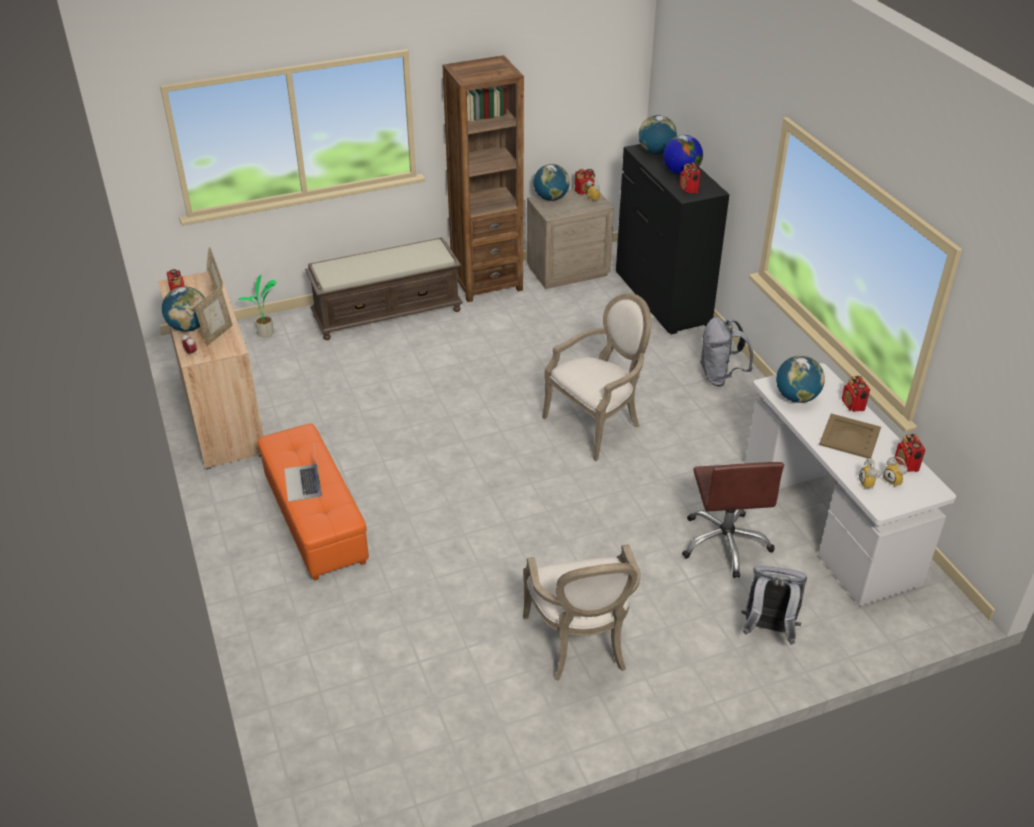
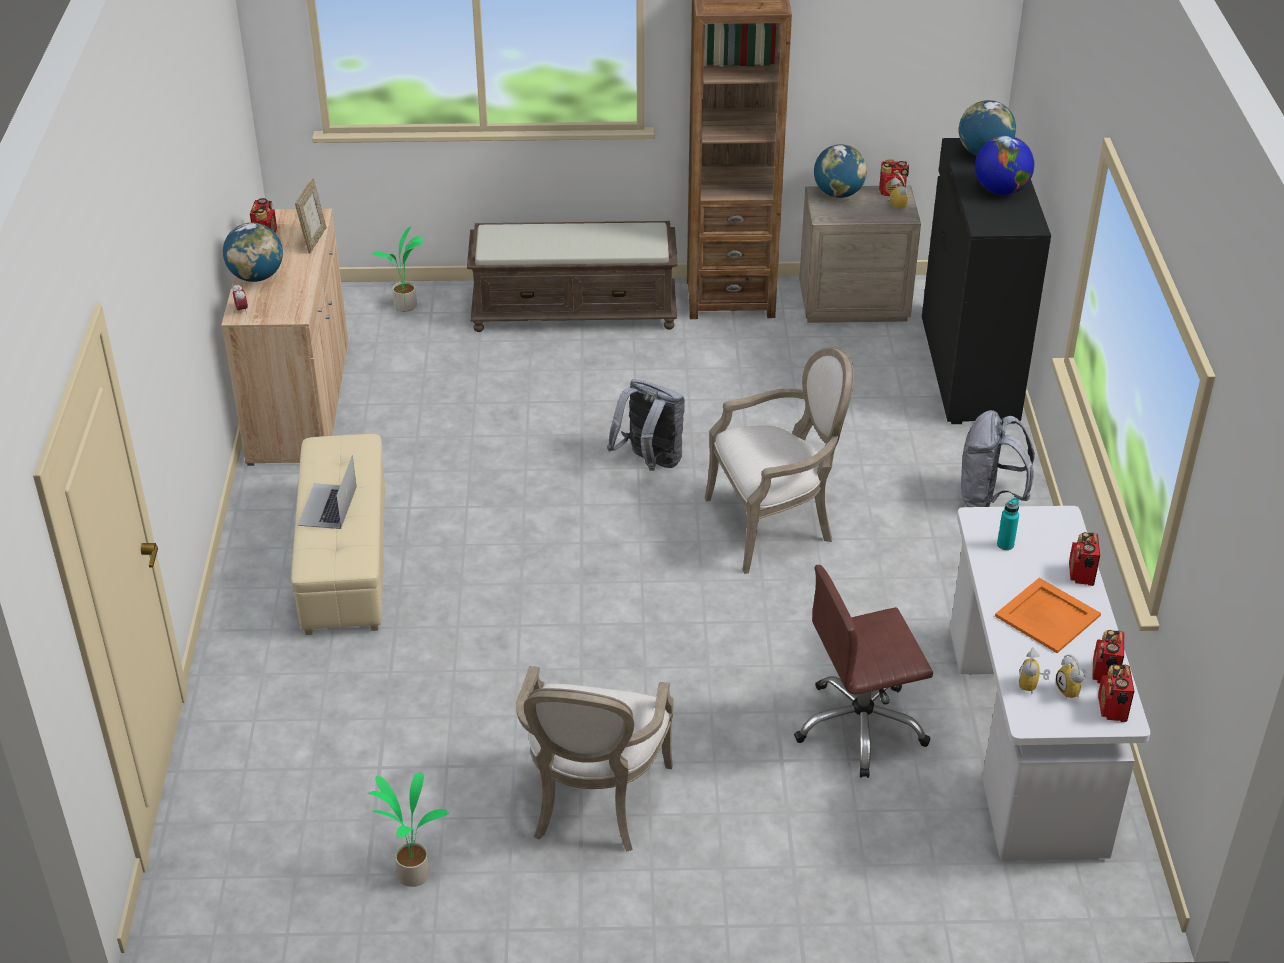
camera: 20 degrees right, 0 degrees up
picture frame [194,287,233,346] -> none
orange ottoman [258,424,369,581] -> beige ottoman [291,434,385,635]
radio [680,162,701,194] -> radio moved to [1098,664,1134,722]
brown office chair [682,462,784,578] -> brown office chair turned 60 degrees clockwise [794,565,933,778]
grey backpack [741,565,807,645] -> grey backpack moved to [607,379,685,471]
globe [776,356,825,403] -> turquoise bottle [997,498,1019,550]
beige tray [819,414,881,458] -> orange tray [995,578,1101,653]
none -> potted plant [367,773,448,887]

